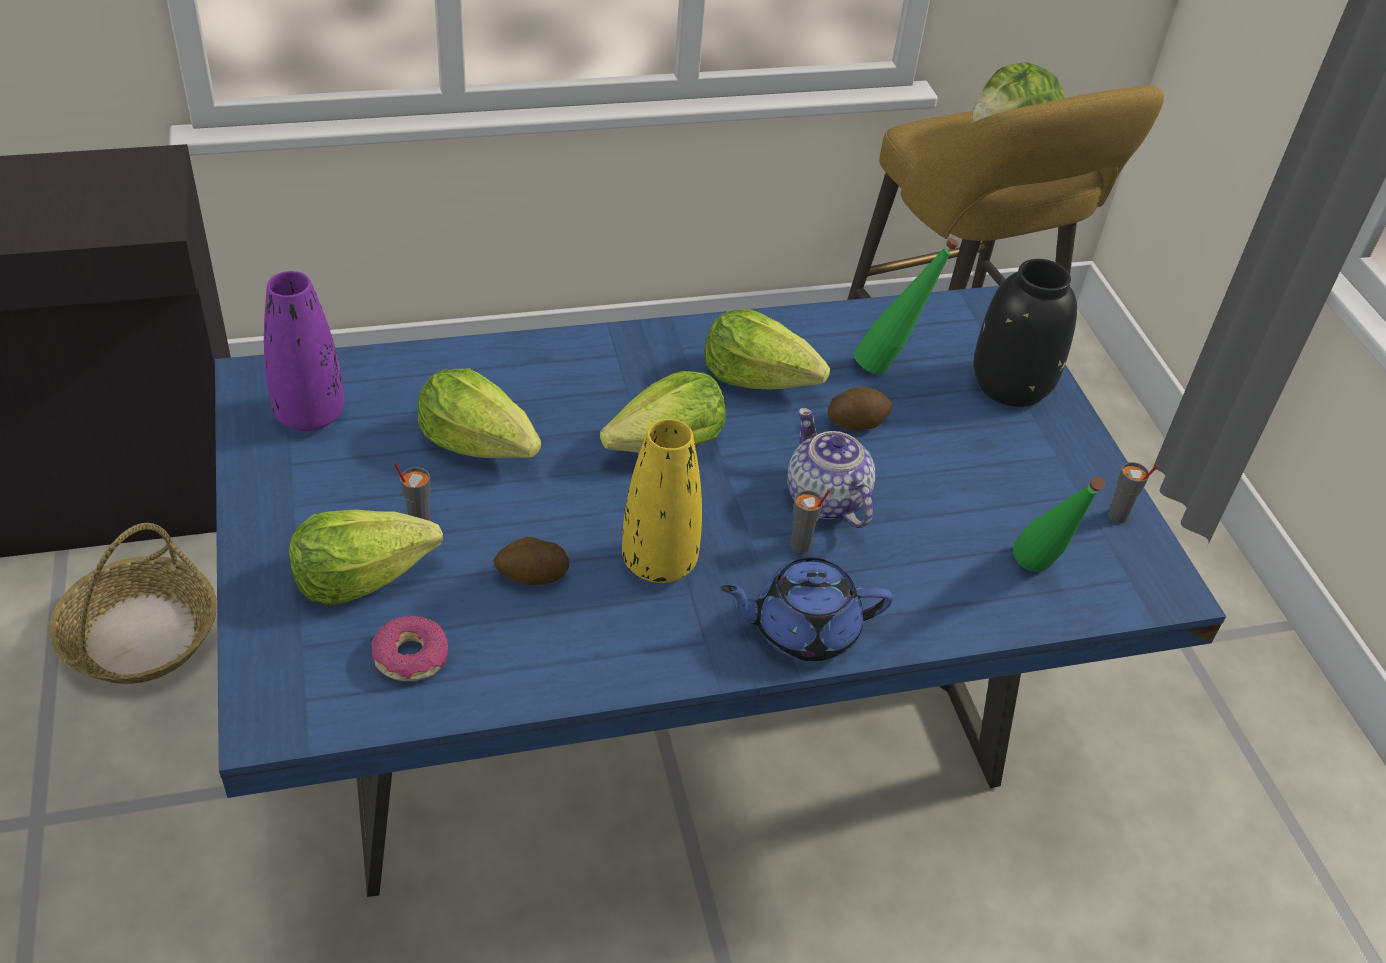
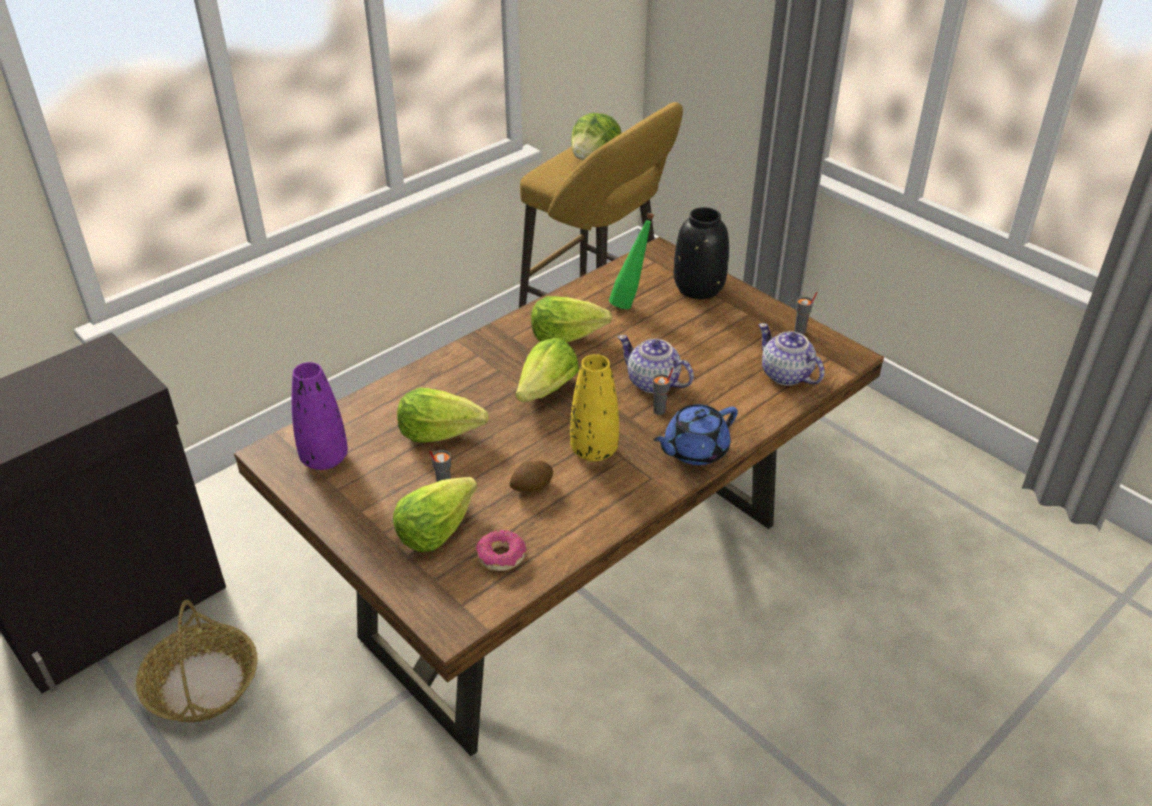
camera: 25 degrees left, 5 degrees down
blue dining table [215,286,1226,897] -> brown dining table [234,237,884,756]
potato [828,387,892,430] -> none
green bottle [1013,476,1105,572] -> teapot [759,323,825,386]

